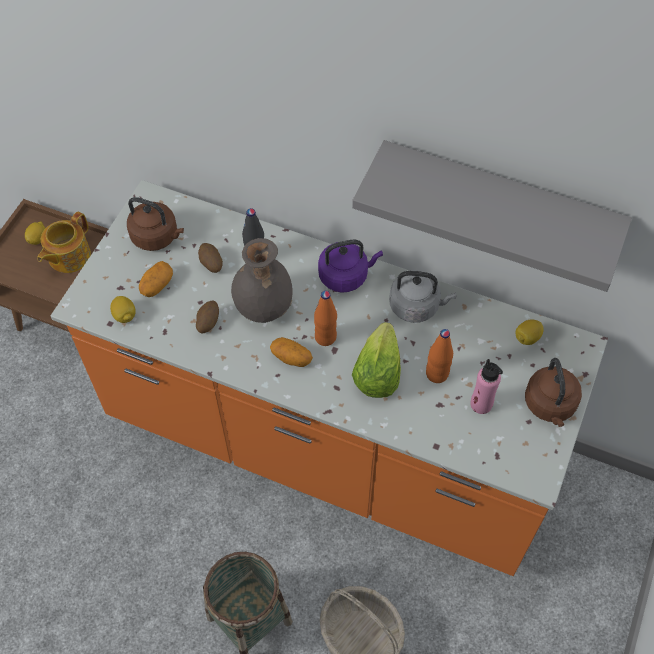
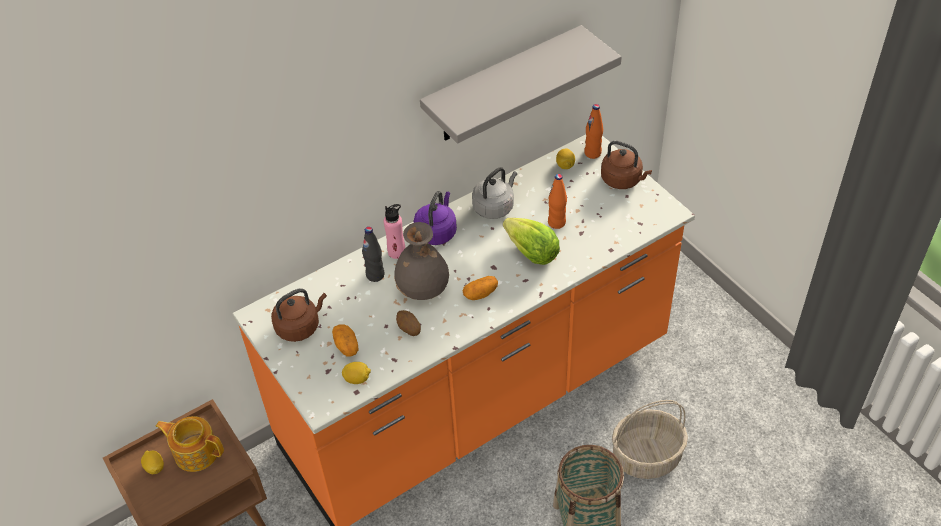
camera: 55 degrees left, 10 degrees down
teapot [37,212,91,273] -> teapot turned 135 degrees clockwise [155,416,224,472]
potato [198,243,223,273] -> none
orange bottle [314,291,337,346] -> orange bottle moved to [584,104,603,159]
pink bottle [471,359,503,414] -> pink bottle moved to [384,204,405,259]

